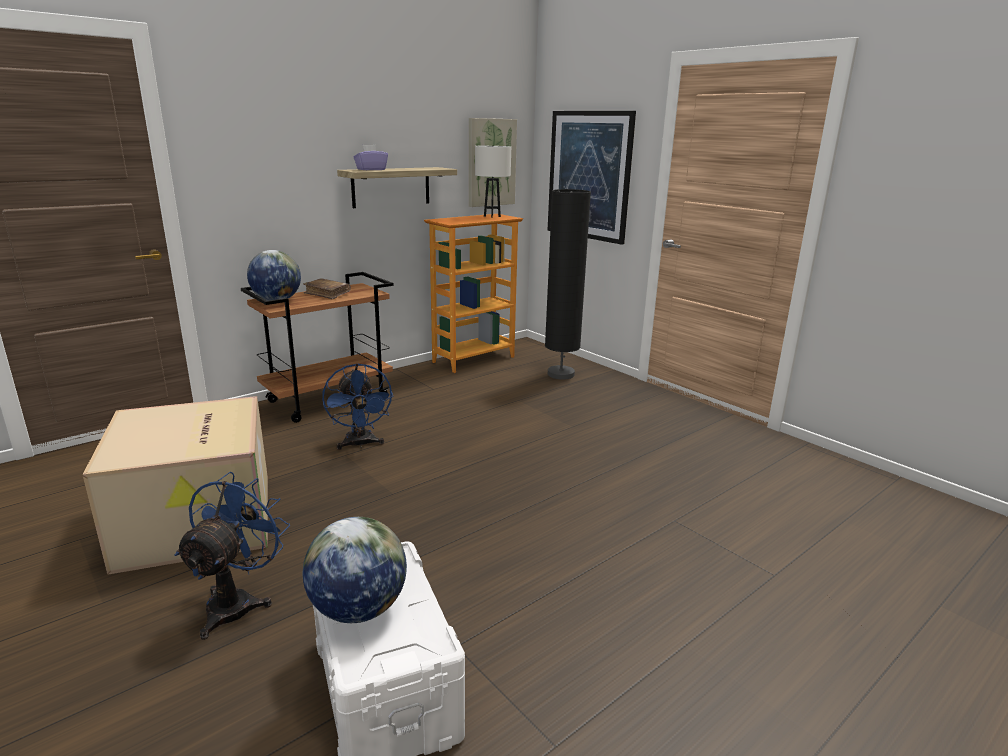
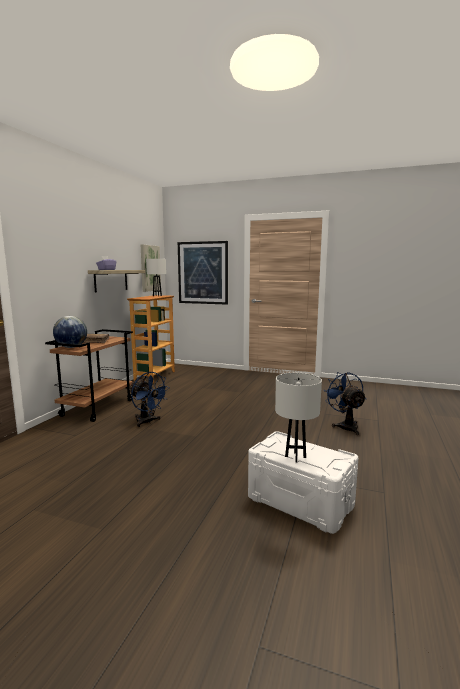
camera: 30 degrees left, 10 degrees down
cardboard box [82,396,268,575] -> none
blue fan [174,472,290,640] -> blue fan moved to [323,372,366,435]
globe [303,517,407,623] -> white table lamp [275,373,322,462]
black floor lamp [545,189,591,380] -> none

